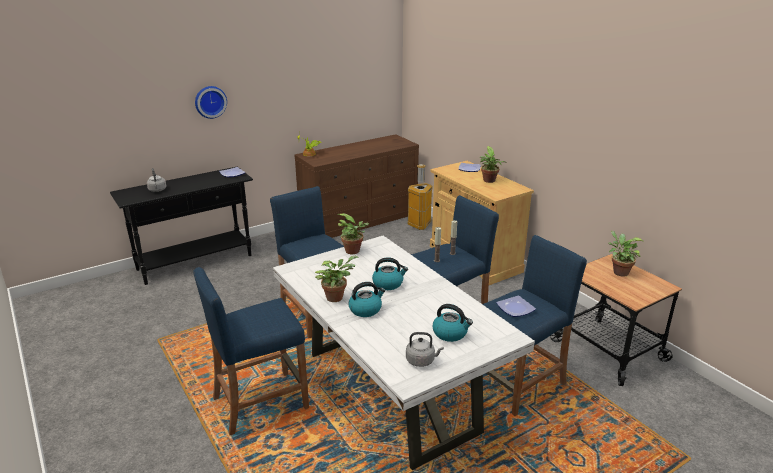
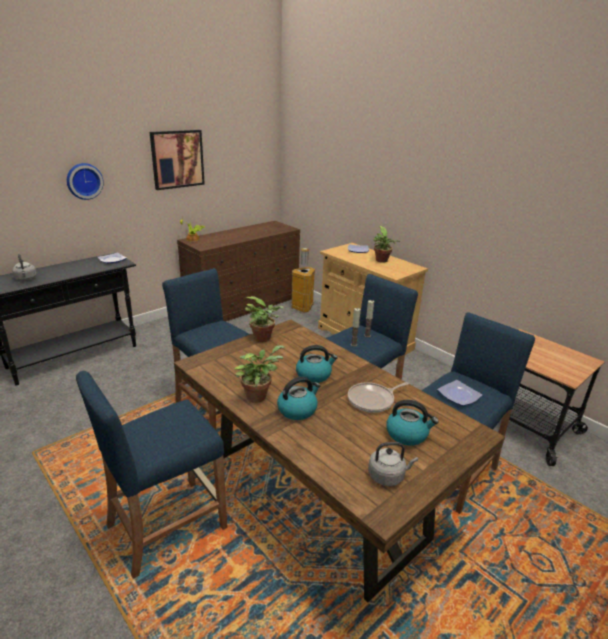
camera: 10 degrees left, 0 degrees up
white dining table [273,236,535,470] -> brown dining table [174,320,505,603]
potted plant [608,231,644,277] -> none
none -> picture [150,130,205,190]
none -> frying pan [348,382,409,413]

